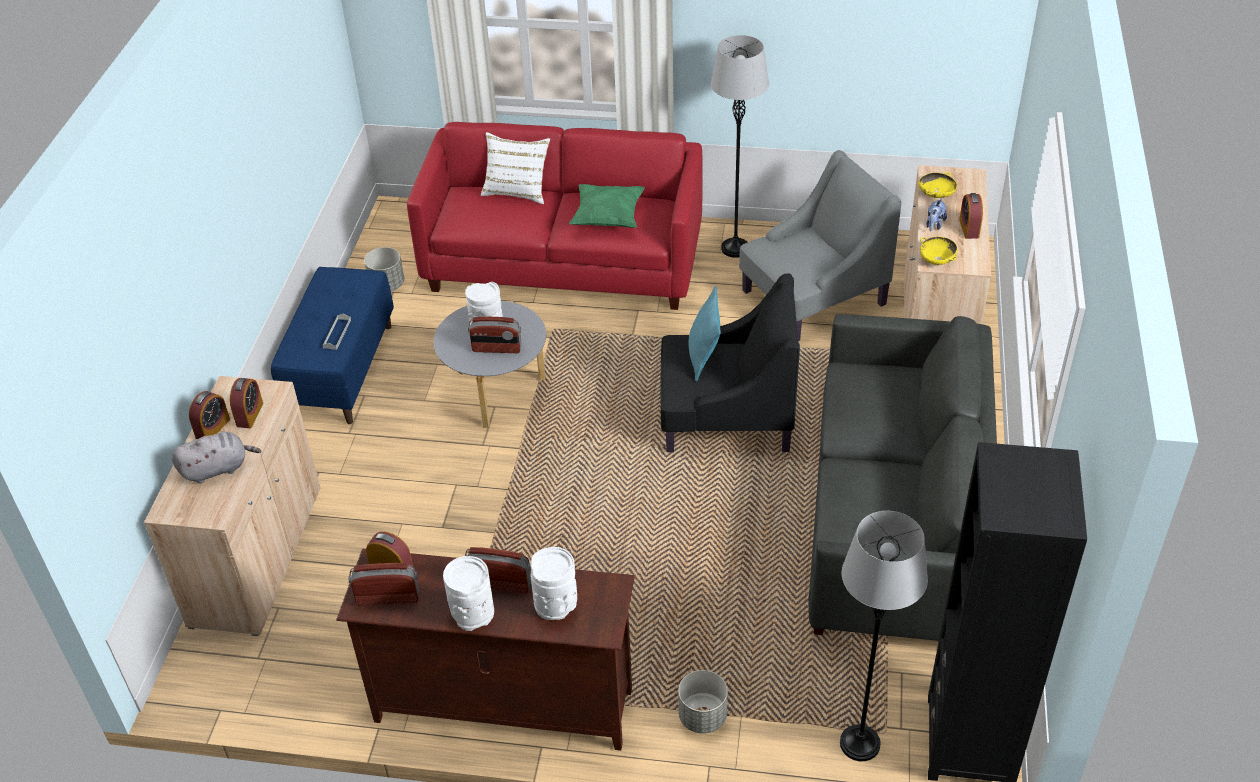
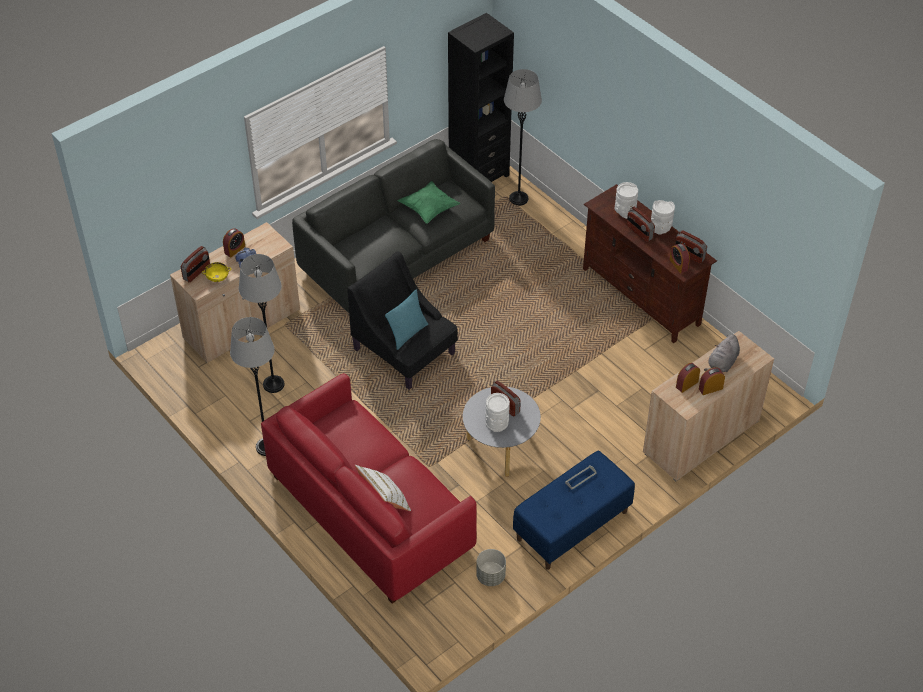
camera: 140 degrees left, 5 degrees up
grey plush toy [172,432,261,483] -> grey plush toy turned 75 degrees counterclockwise [704,335,740,372]
green pillow [569,184,645,228] -> green pillow moved to [397,181,460,224]
grey planter [678,670,728,734] -> none
grey armchair [739,150,901,341] -> grey floor lamp [239,254,285,393]
yellow bowl [920,237,958,265] -> none
none -> radio [181,246,210,283]

